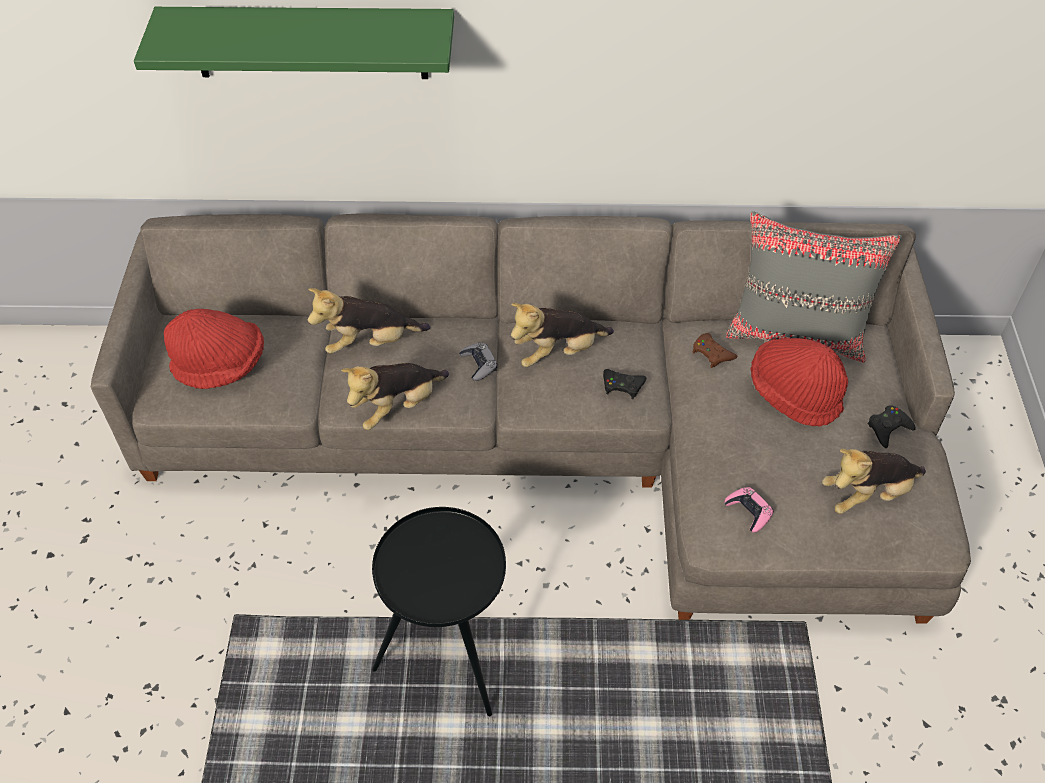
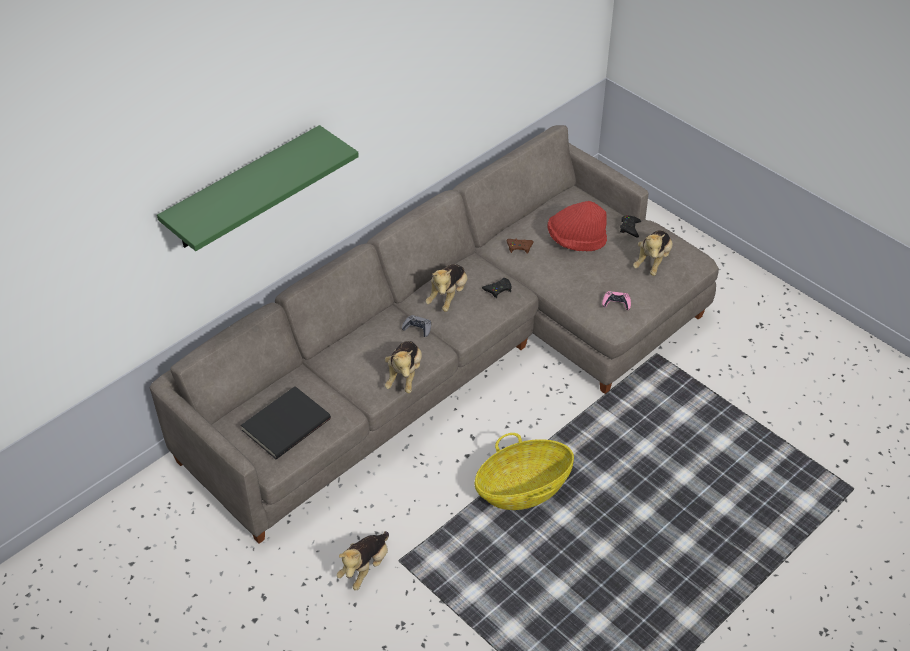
camera: 45 degrees left, 5 degrees down
red hat [164,309,264,389] -> black book [241,386,331,459]
plush toy [308,288,430,354] -> plush toy moved to [336,531,389,590]
black side table [372,507,506,716] -> basket [475,433,574,510]
grey pillow [726,211,902,362] -> none

